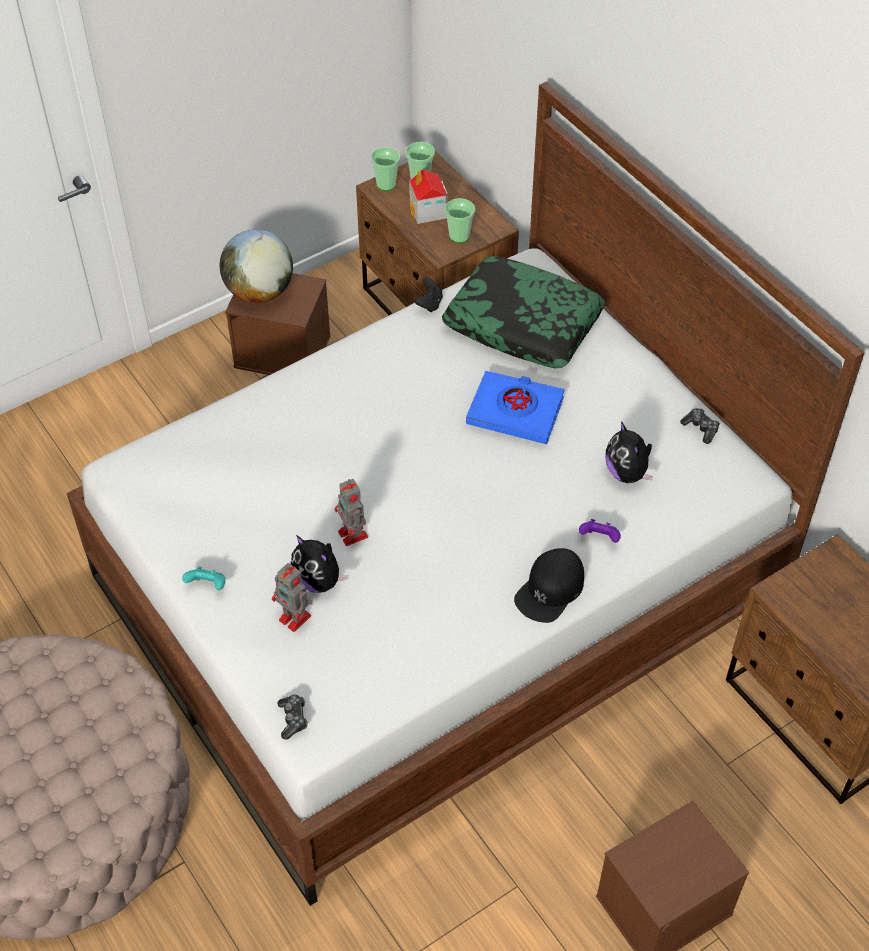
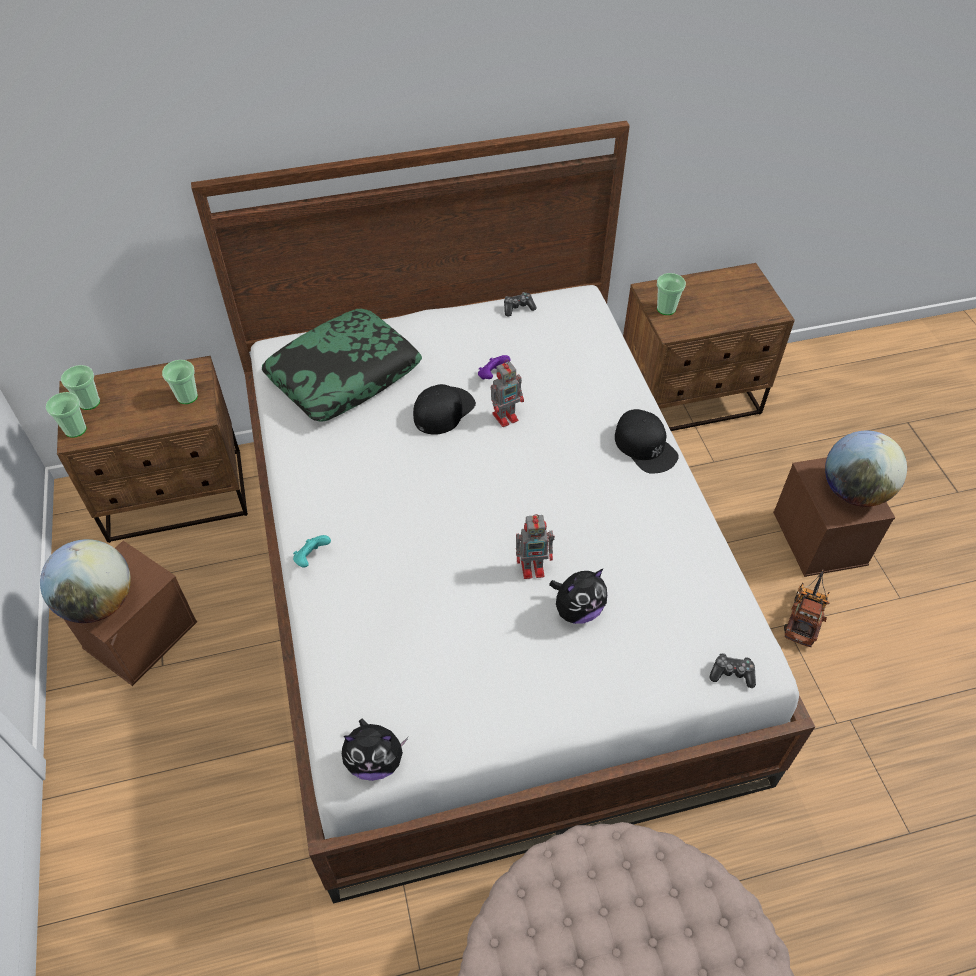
camera: 70 degrees left, 0 degrees up
turquoise game controller [182,566,225,590] -> turquoise game controller moved to [293,535,331,567]
toy robot [272,563,312,632] -> toy robot moved to [491,360,524,427]
toy house [409,169,448,224] -> none
black game controller [414,277,443,312] -> none
blue book [466,371,565,444] -> black cap [413,384,476,435]
purple game controller [579,519,621,543] -> purple game controller moved to [478,355,511,379]
plush toy [605,421,653,483] -> plush toy moved to [342,718,408,781]
none -> cup [657,273,686,315]
none -> toy truck [784,569,830,647]
none -> globe [825,431,907,507]

